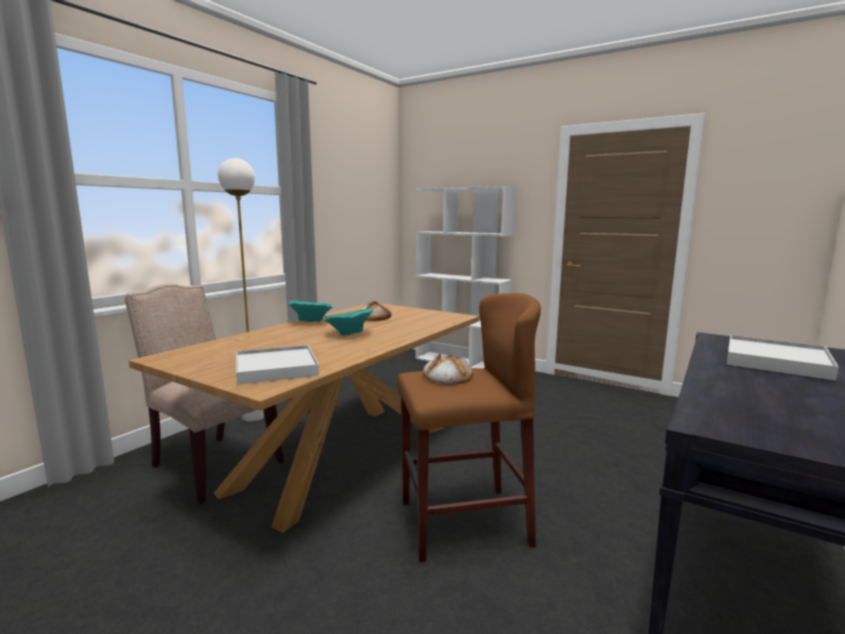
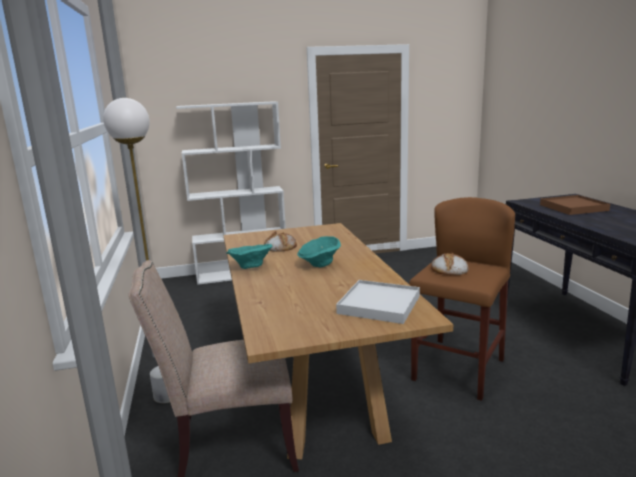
camera: 45 degrees left, 5 degrees up
white tray [727,335,839,381] -> brown tray [540,195,610,215]

